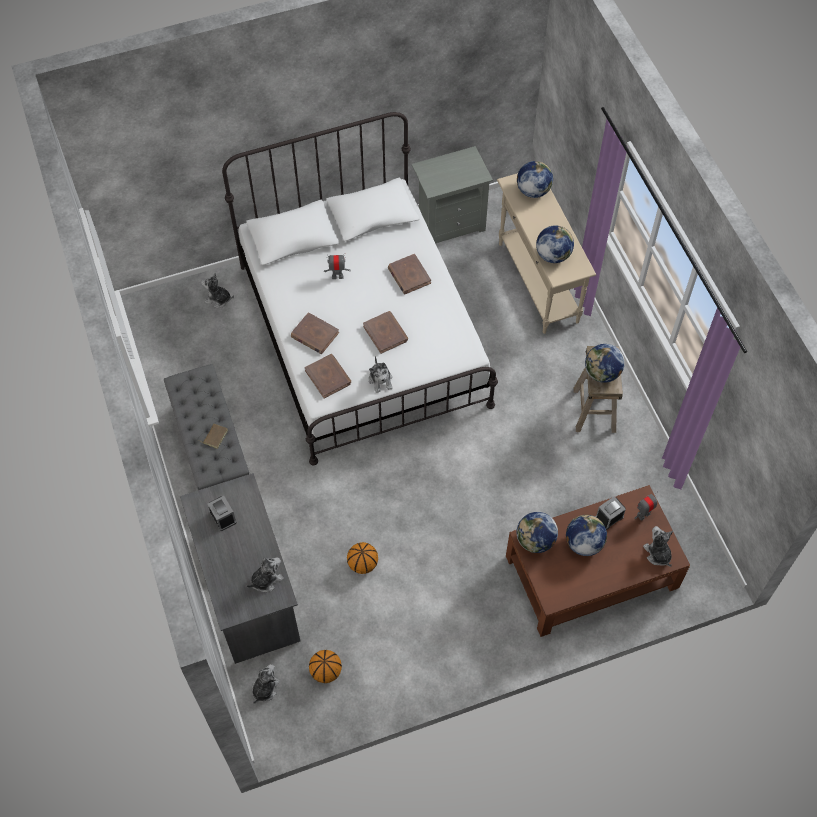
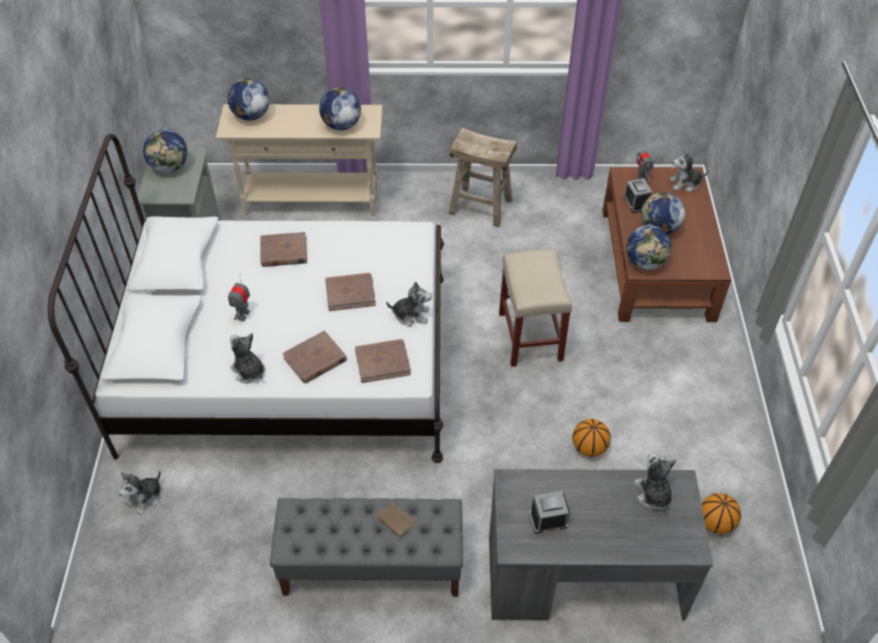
camera: 70 degrees left, 10 degrees down
plush toy [252,664,280,704] -> plush toy moved to [230,333,265,384]
globe [585,344,625,383] -> globe moved to [143,129,187,173]
none -> beige stool [499,250,572,367]

